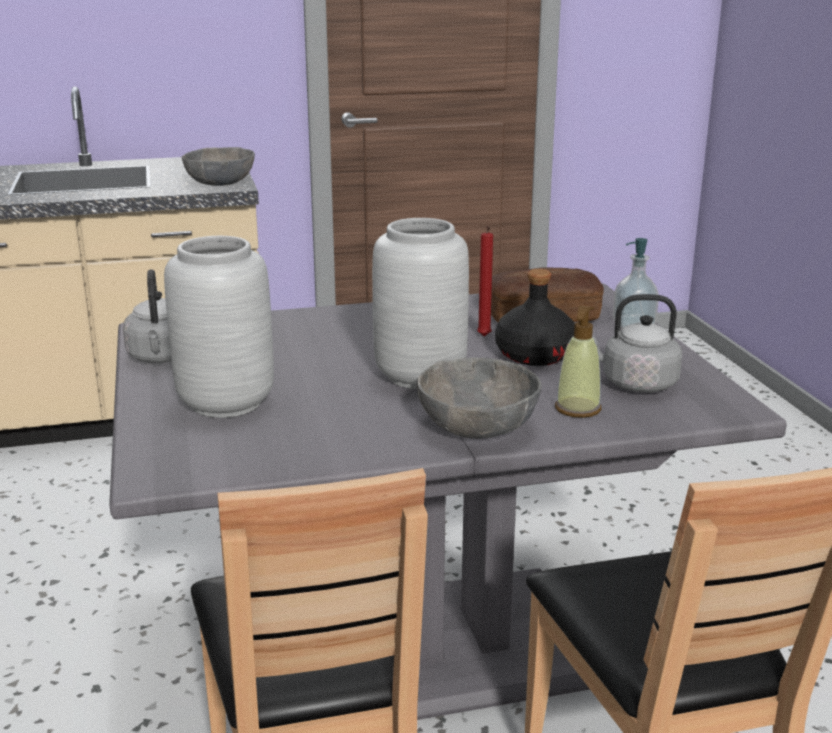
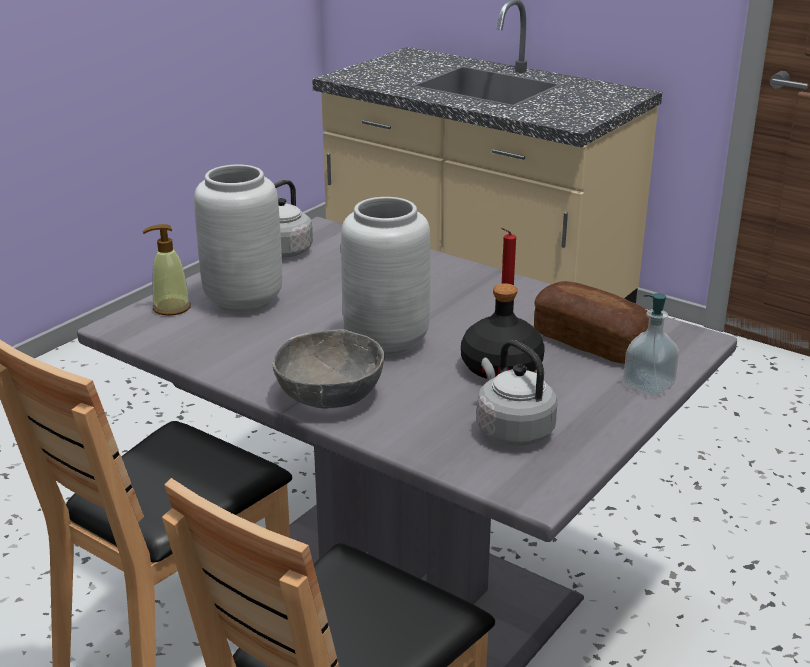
camera: 50 degrees right, 5 degrees up
grey bowl [182,147,255,186] -> none
soap dispenser [555,305,601,418] -> soap dispenser moved to [142,224,191,316]

